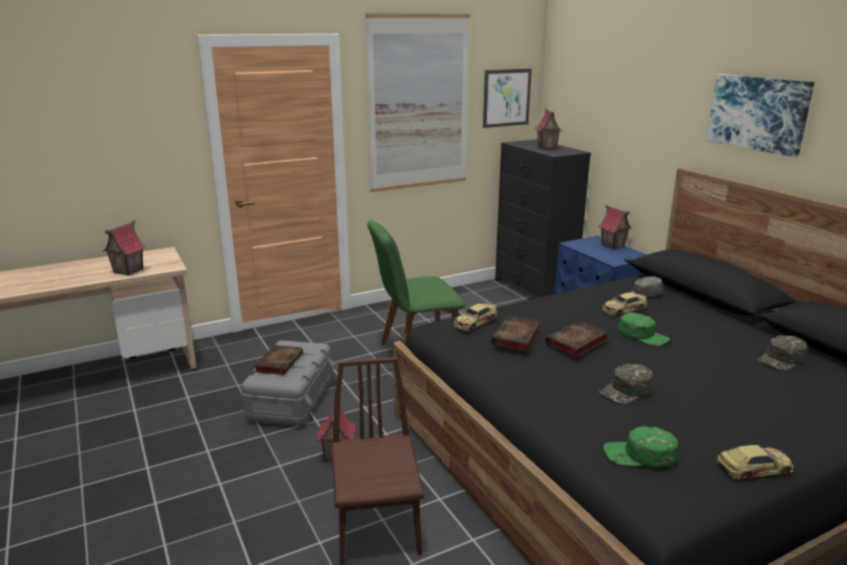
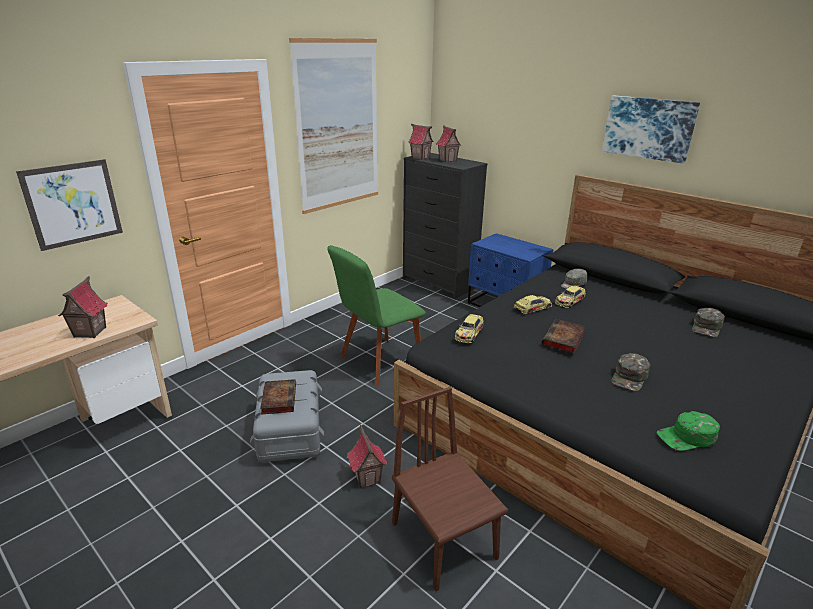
camera: 20 degrees left, 5 degrees up
picture [483,69,532,128] -> picture moved to [16,159,123,251]
book [491,316,541,352] -> none
toy house [599,205,632,250] -> toy house moved to [408,124,434,160]
green cap [618,312,670,346] -> none
toy car [717,445,794,480] -> toy car moved to [514,295,552,314]

